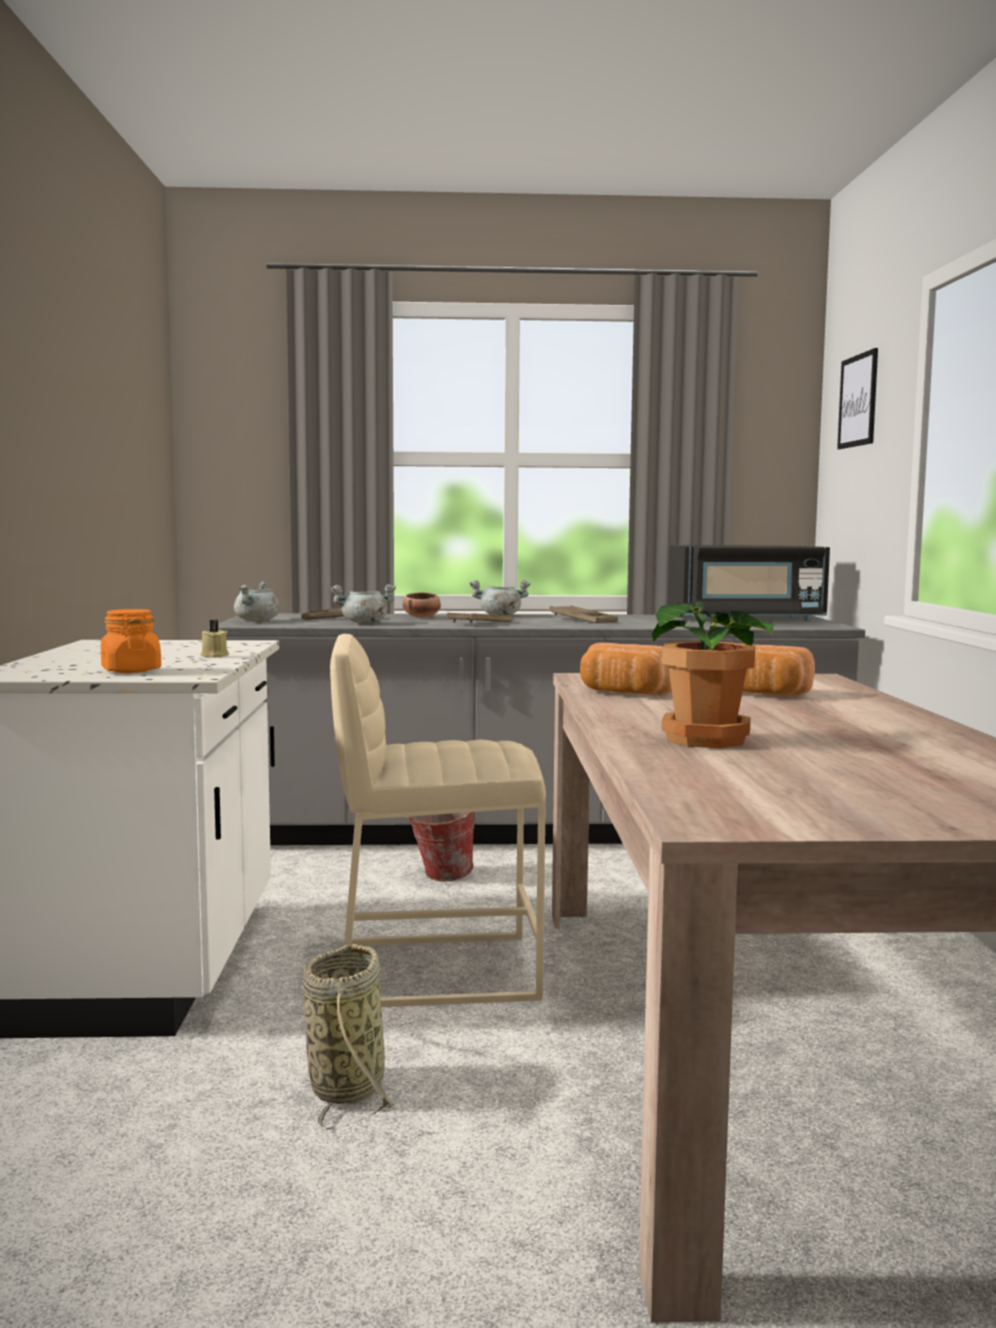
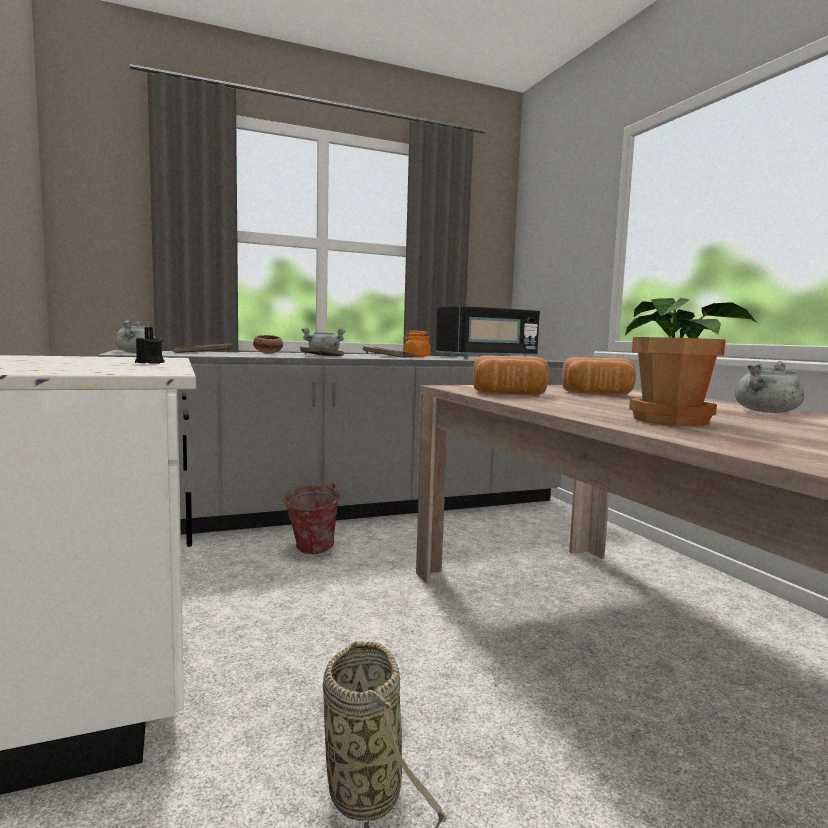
camera: 20 degrees left, 0 degrees up
orange jar [101,609,161,673] -> orange jar moved to [404,331,431,357]
beige candle [201,620,229,657] -> black candle [135,327,165,364]
grey cooking pot [330,584,396,624] -> grey cooking pot moved to [735,361,804,413]
beige stool [330,634,546,1007] -> none
picture [837,348,878,449] -> none

